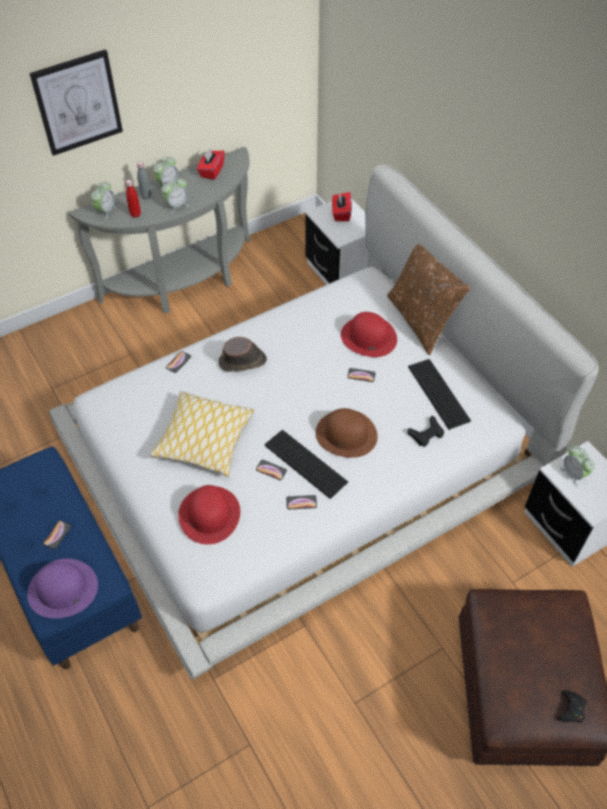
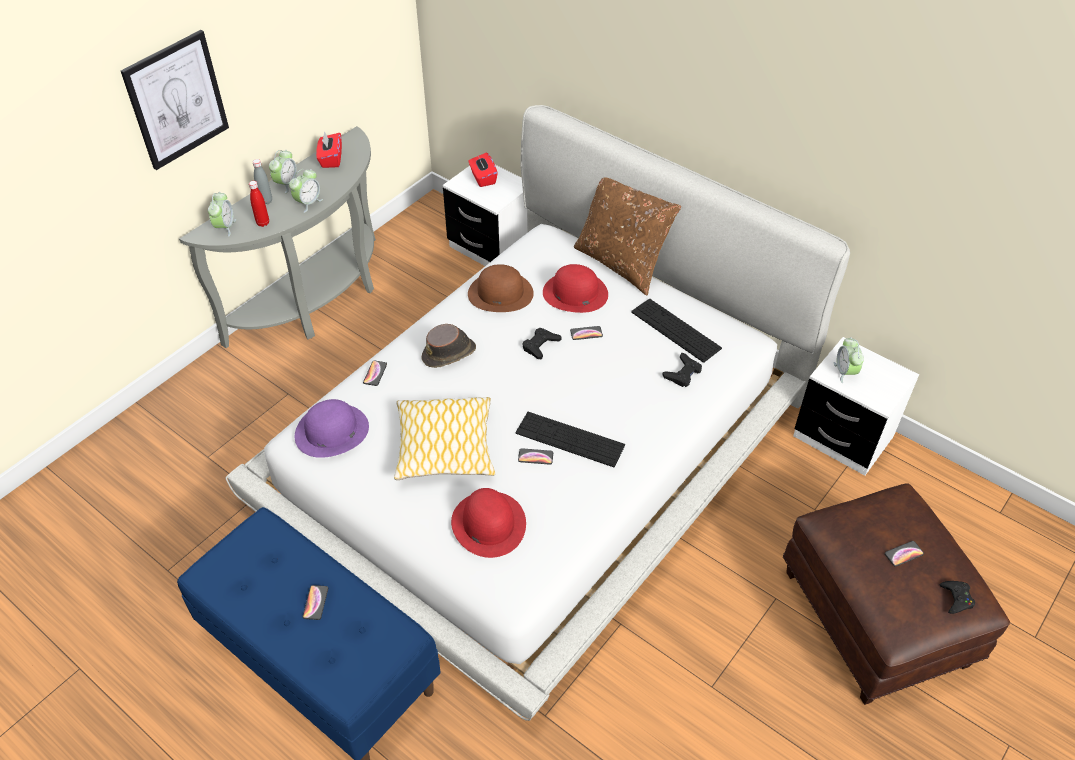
camera: 20 degrees left, 5 degrees down
purple hat [27,558,98,618] -> purple hat moved to [295,399,369,458]
phone [287,495,317,509] -> phone moved to [885,541,924,567]
brown hat [315,408,378,458] -> brown hat moved to [468,264,534,312]
alarm clock [560,446,595,487] -> alarm clock turned 45 degrees clockwise [834,337,864,383]
none -> black game controller [522,328,561,359]

